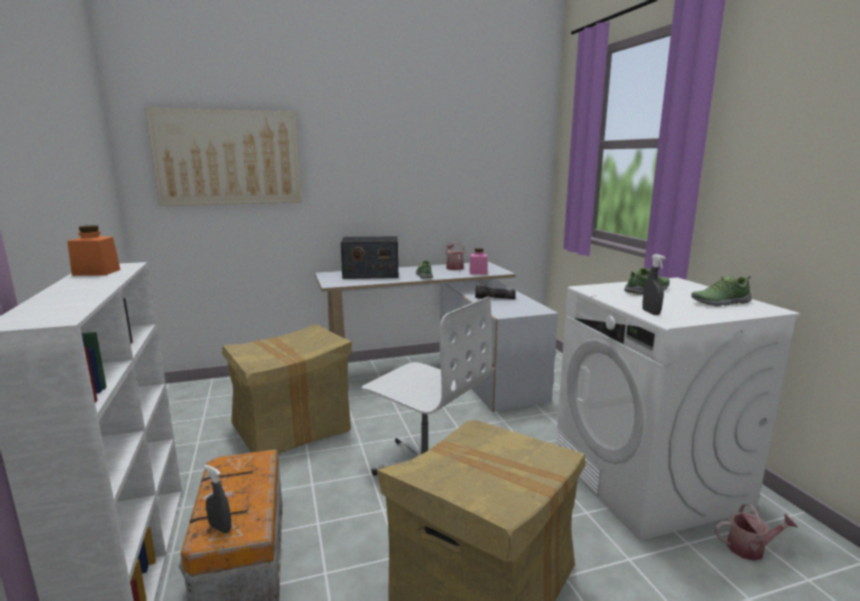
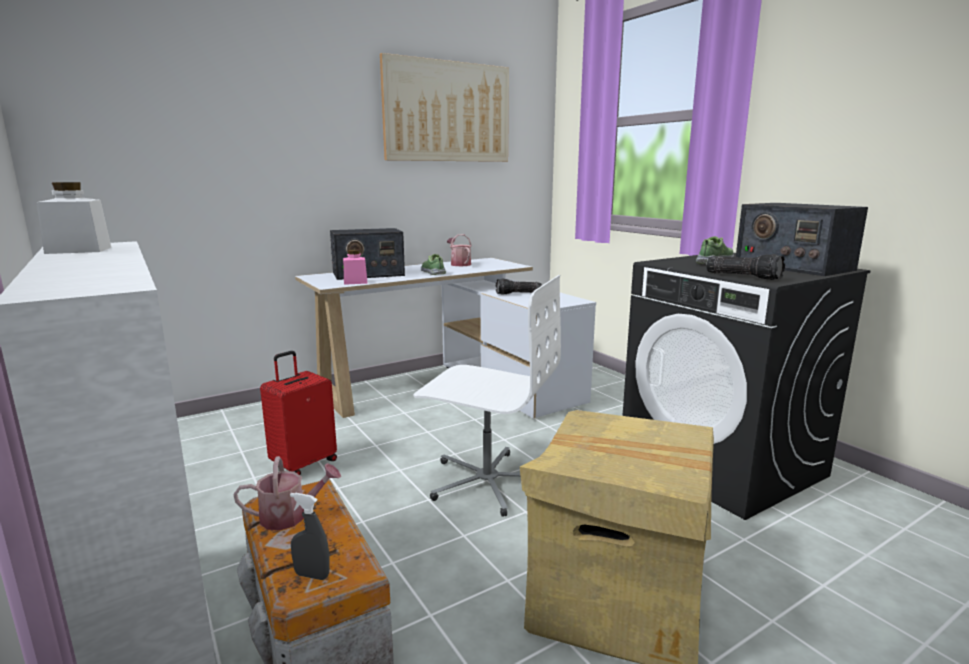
camera: 15 degrees left, 0 degrees up
orange jar [67,225,121,276] -> white jar [36,182,111,254]
picture [145,108,302,206] -> picture moved to [380,53,509,162]
cardboard box [222,324,352,454] -> red suitcase [260,351,337,475]
pink jar [469,248,488,275] -> pink jar moved to [343,249,368,285]
white washing machine [556,277,801,540] -> black washing machine [622,253,871,520]
grey spray bottle [642,254,666,315] -> flashlight [706,254,785,280]
shoe [691,276,752,307] -> radio [736,203,868,276]
watering can [715,504,798,561] -> watering can moved to [234,456,341,530]

